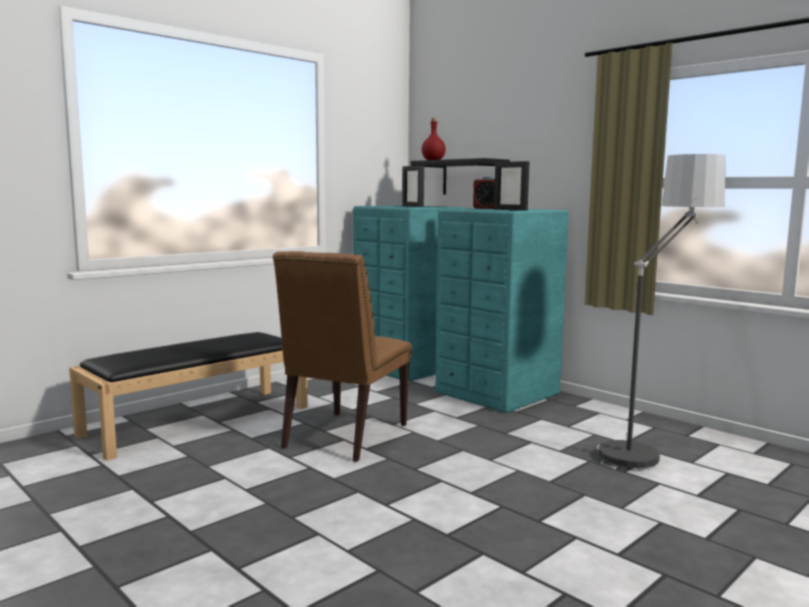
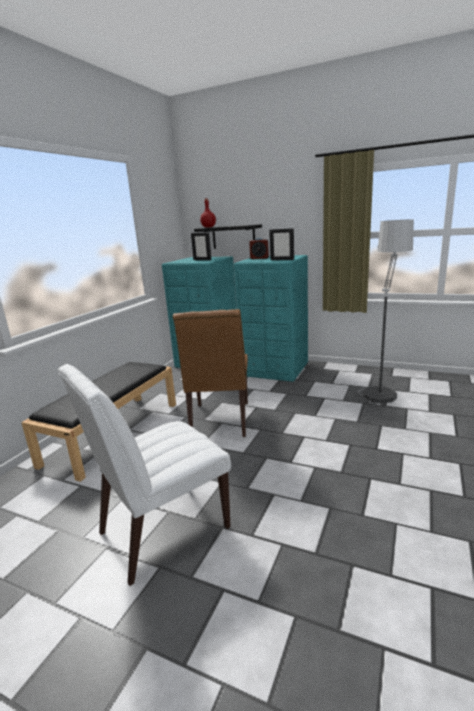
camera: 20 degrees left, 10 degrees up
none -> white chair [58,364,231,586]

